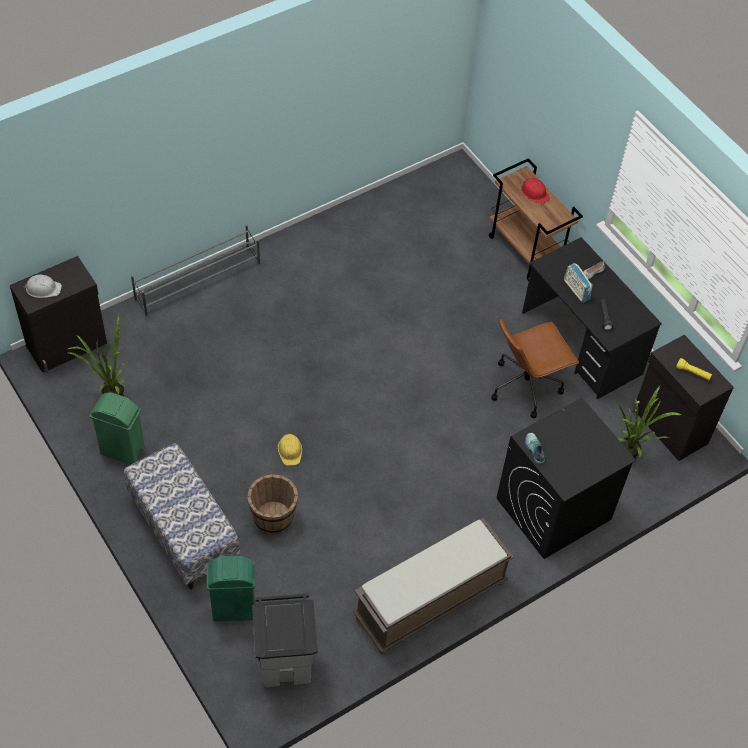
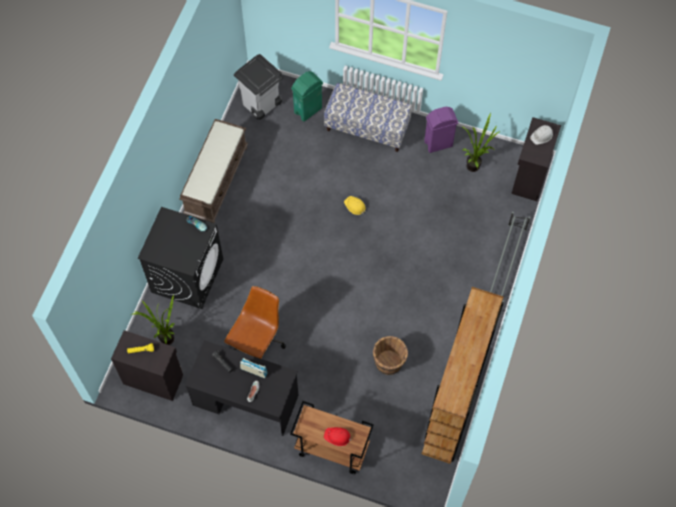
camera: 145 degrees right, 10 degrees up
green trash can [90,392,145,465] -> purple trash can [424,107,458,153]
brown bucket [247,474,298,535] -> brown bucket moved to [373,336,408,375]
none -> brown bookcase [422,287,504,464]

